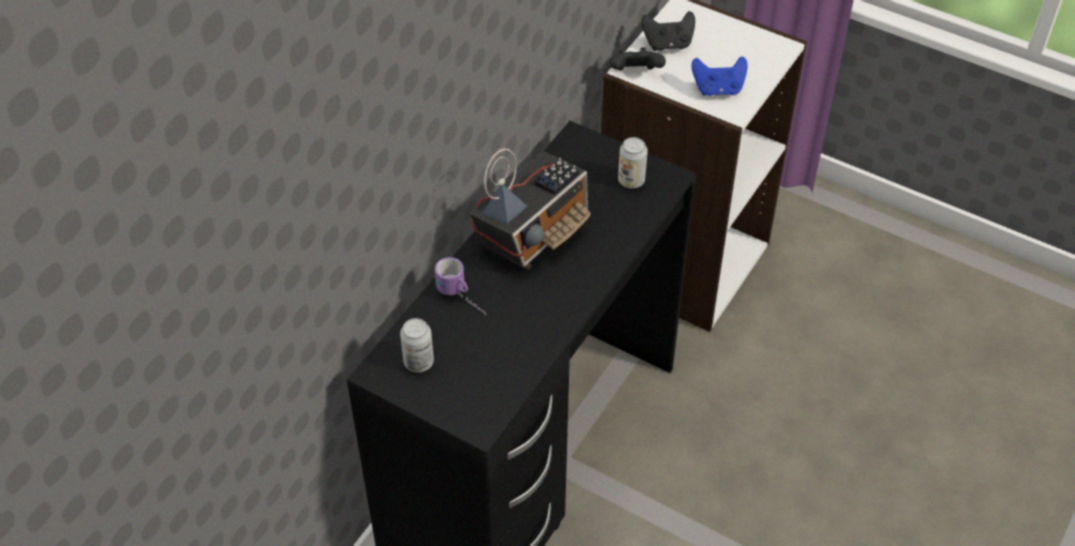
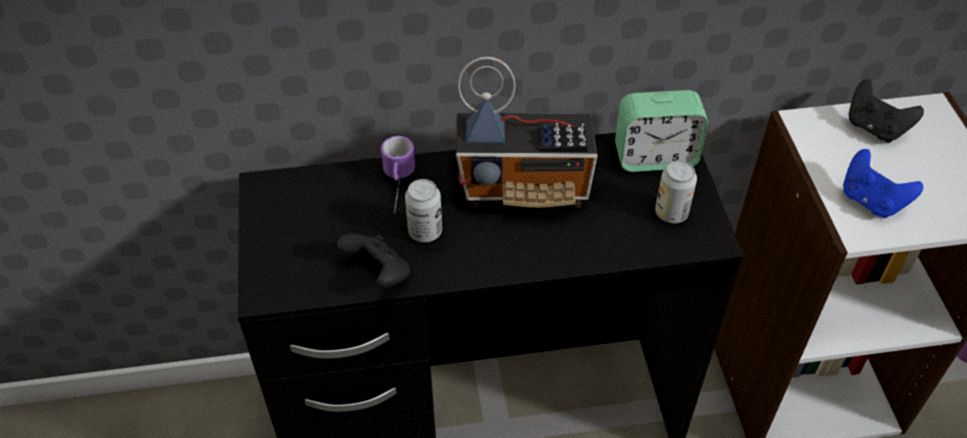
camera: 50 degrees right, 0 degrees up
can [400,318,434,373] -> can moved to [405,179,442,243]
black game controller [610,47,666,70] -> black game controller moved to [337,234,410,288]
none -> alarm clock [615,90,708,172]

